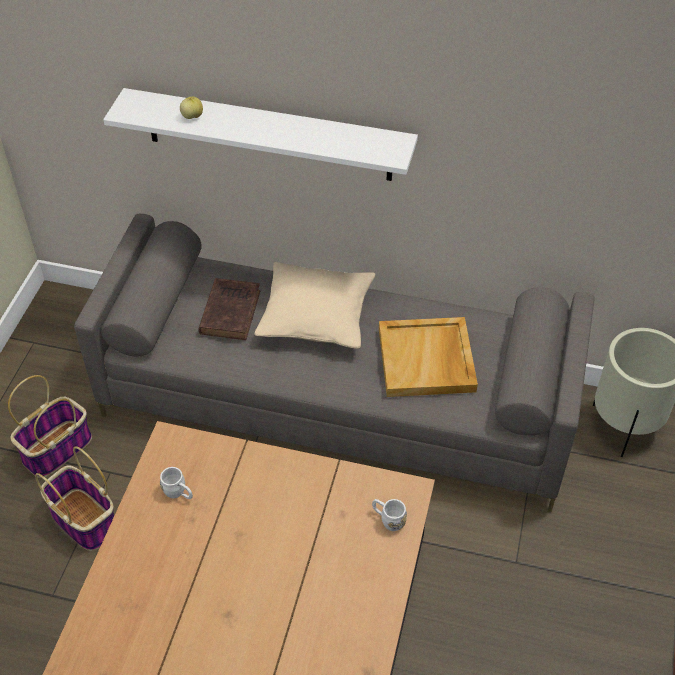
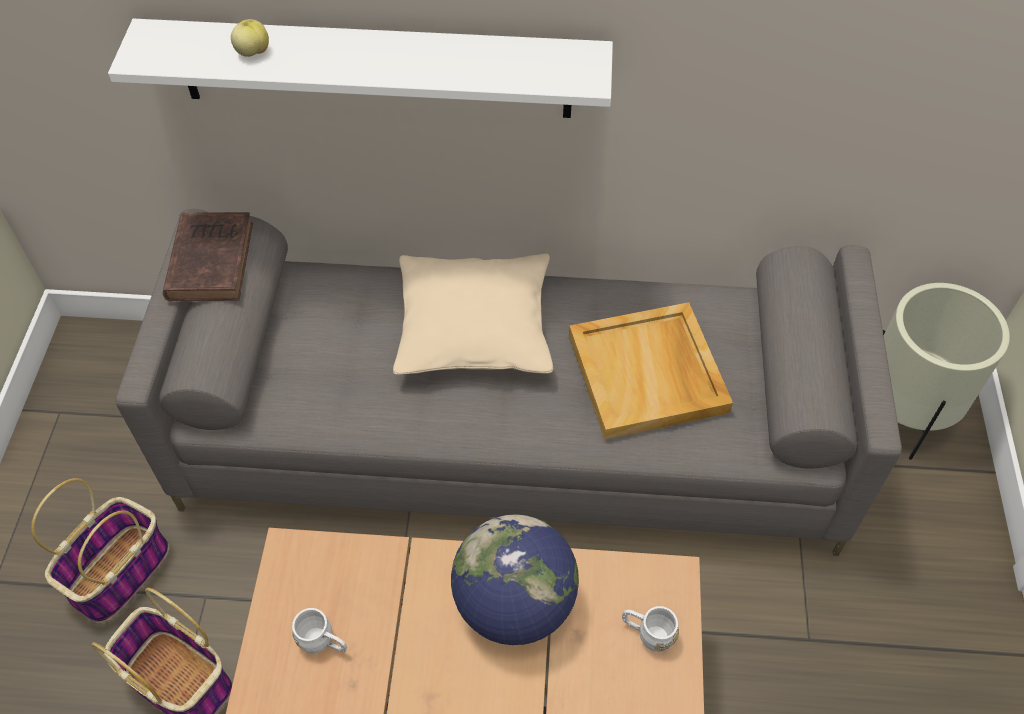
camera: 10 degrees left, 5 degrees up
brown book [198,278,261,340] -> brown book moved to [163,212,253,301]
none -> globe [451,514,579,645]

